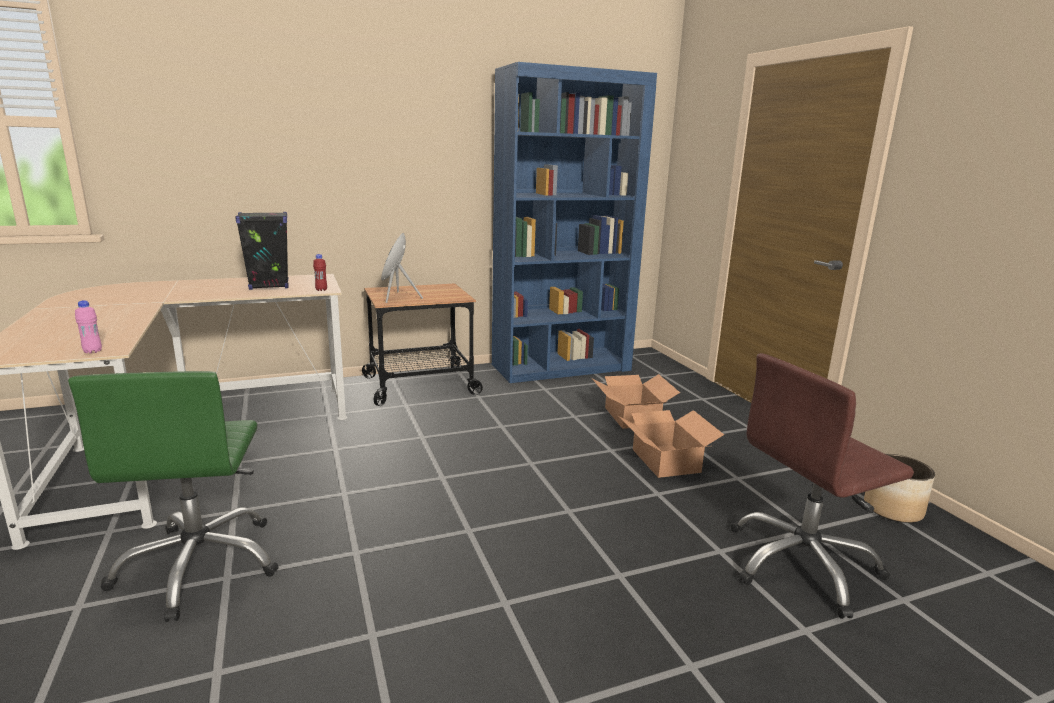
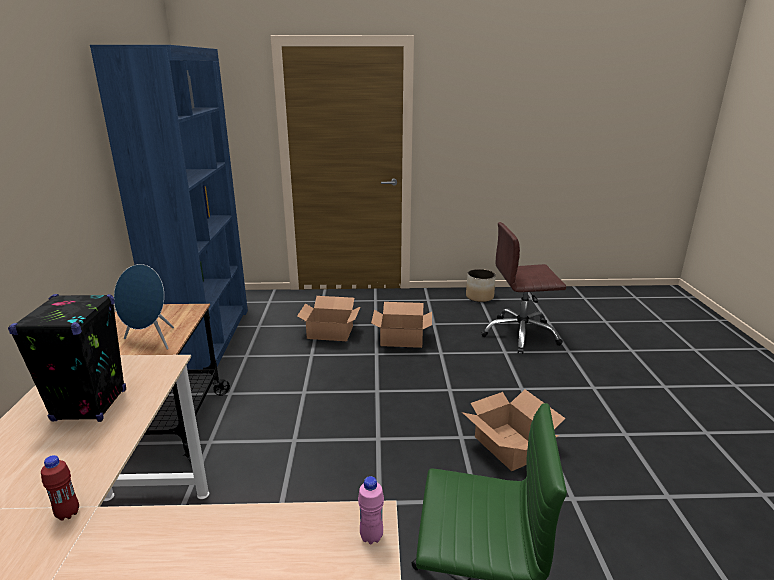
camera: 70 degrees left, 5 degrees up
red bottle [313,254,327,291] -> red bottle moved to [41,455,79,521]
brown office chair [731,353,914,619] -> brown office chair turned 90 degrees clockwise [481,222,566,354]
none -> cardboard box [462,389,566,471]

